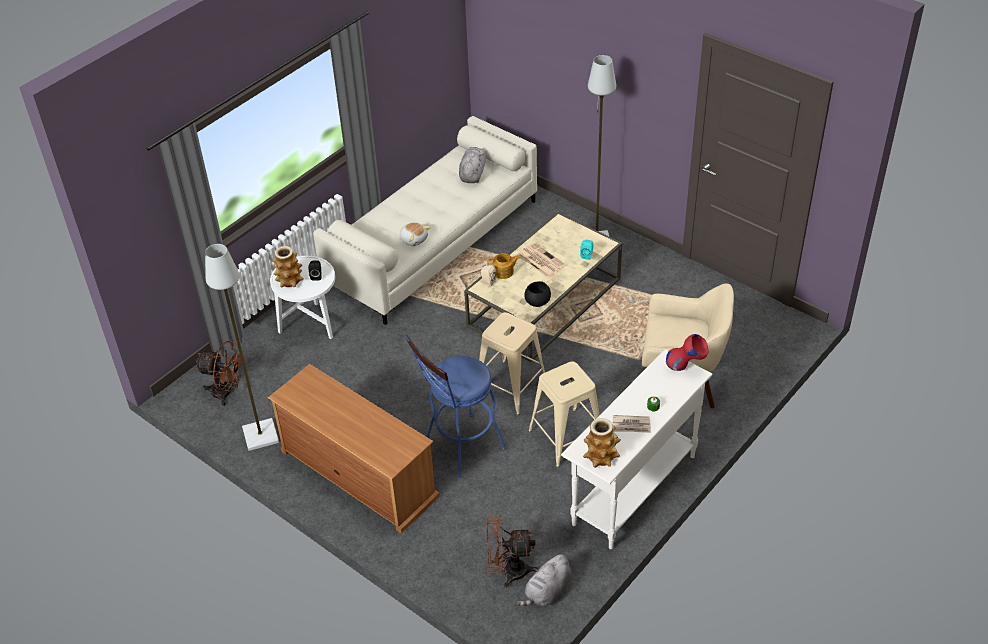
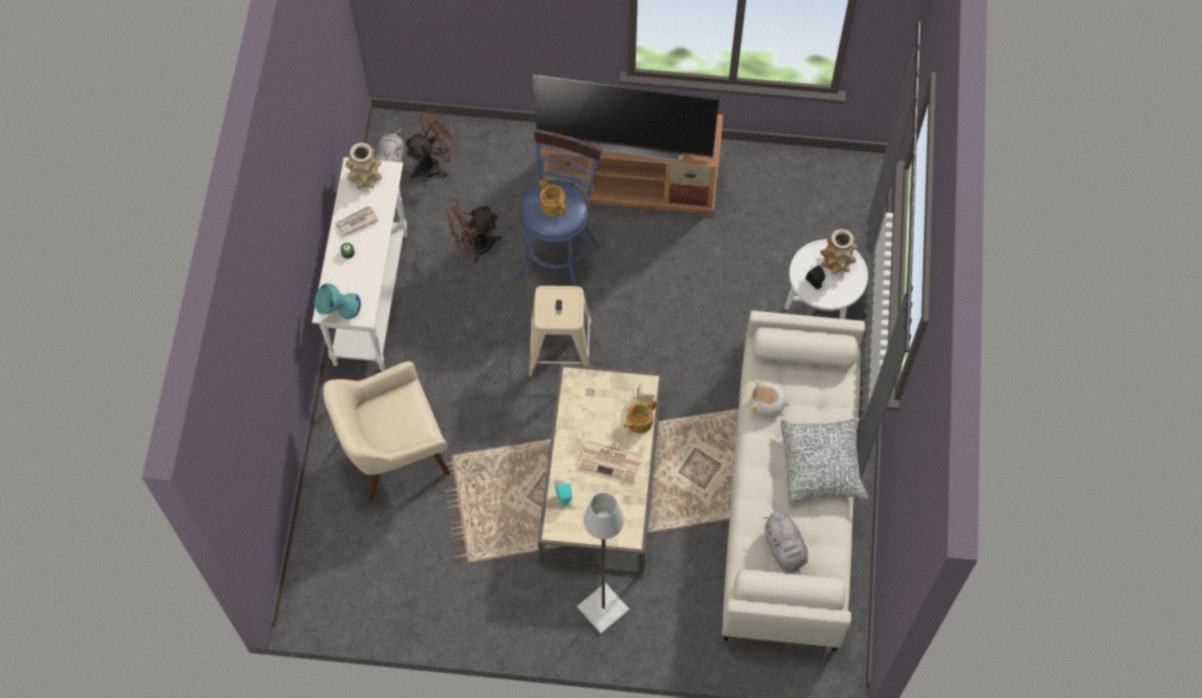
camera: 145 degrees right, 20 degrees up
brown fan [196,341,245,406] -> brown fan moved to [445,198,502,263]
grey floor lamp [205,244,279,451] -> none
black bowl [524,281,551,307] -> none
beige stool [529,361,599,467] -> none
red vase [666,334,709,371] -> turquoise vase [315,284,361,319]
none -> television [533,75,719,161]
none -> teapot [539,180,566,216]
none -> pillow [781,417,868,503]

